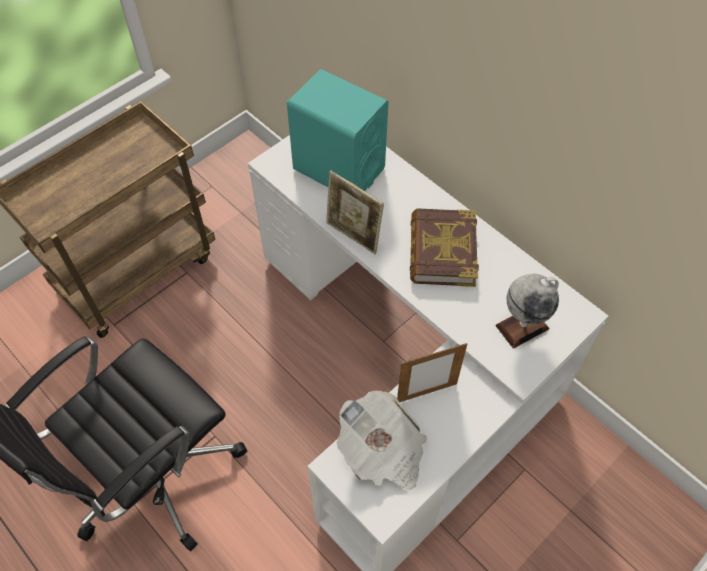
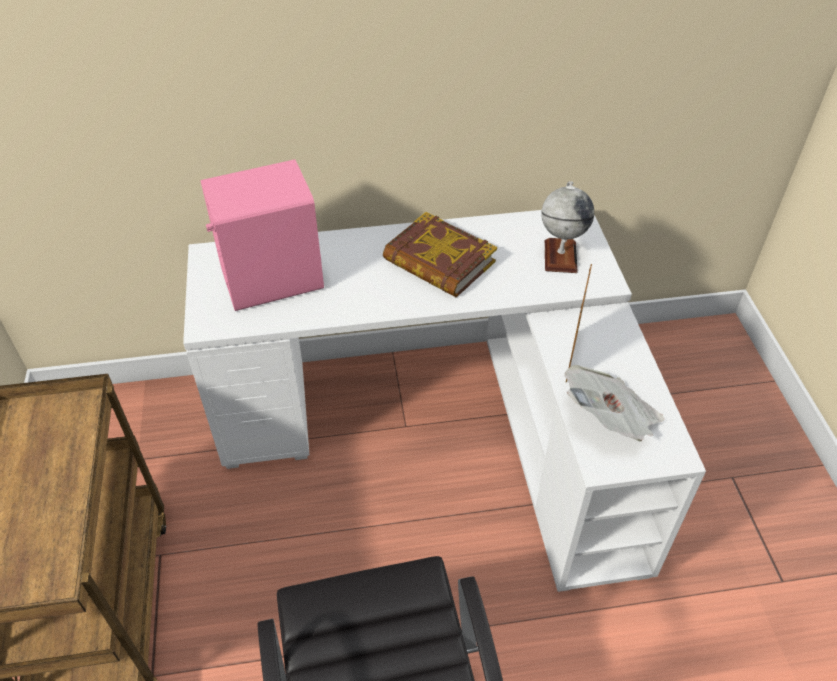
camera: 55 degrees left, 10 degrees down
turquoise speaker [286,69,388,191] -> pink speaker [200,159,324,311]
picture frame [326,171,384,254] -> none

